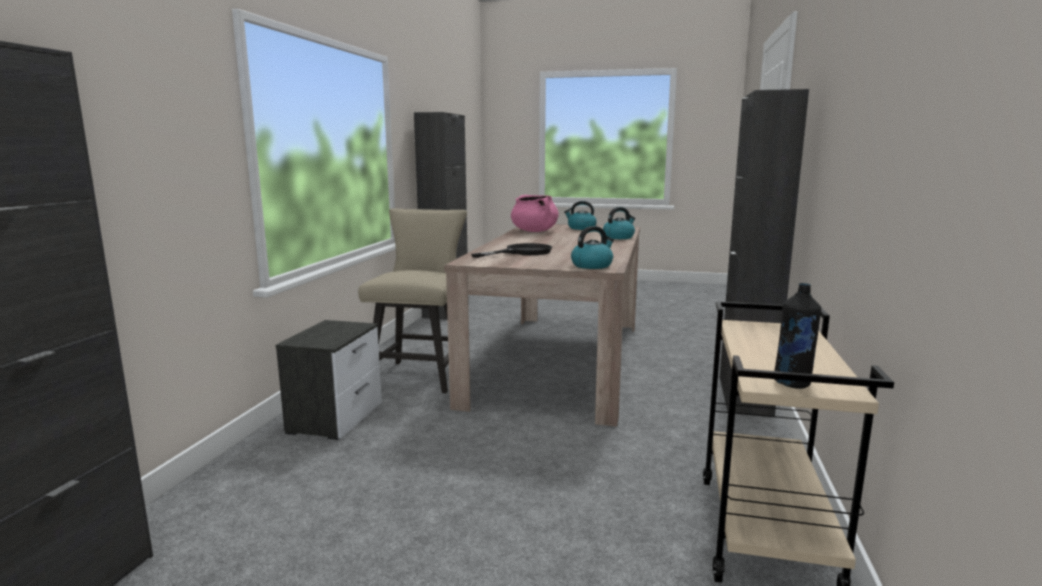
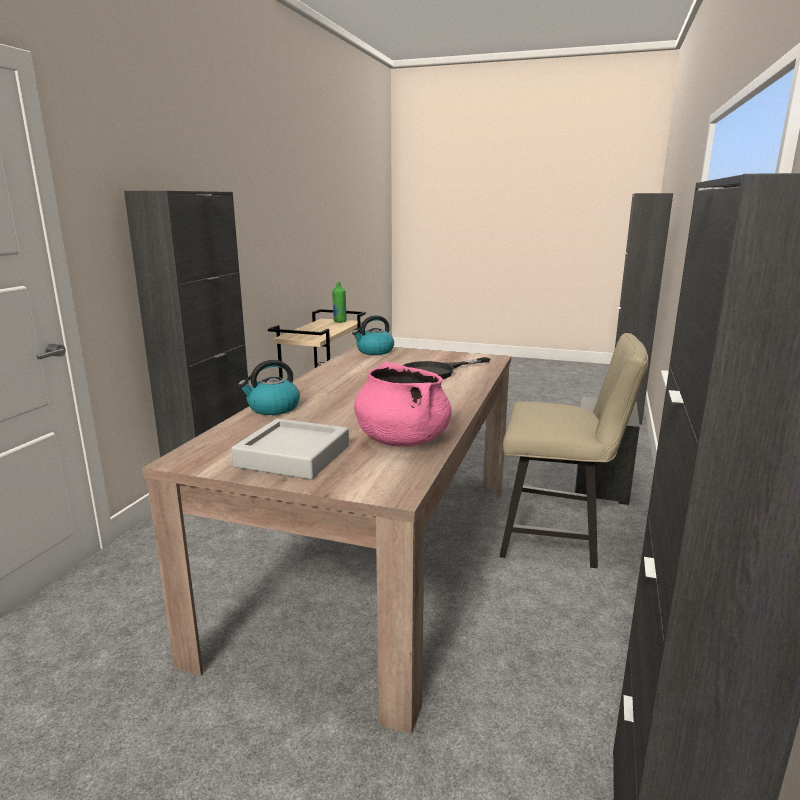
camera: 175 degrees left, 5 degrees up
beige chair [358,208,467,393] -> beige chair turned 90 degrees counterclockwise [499,333,648,568]
kettle [564,201,597,230] -> grey tray [231,419,349,480]
black bottle [774,283,821,389] -> green bottle [332,282,347,323]

